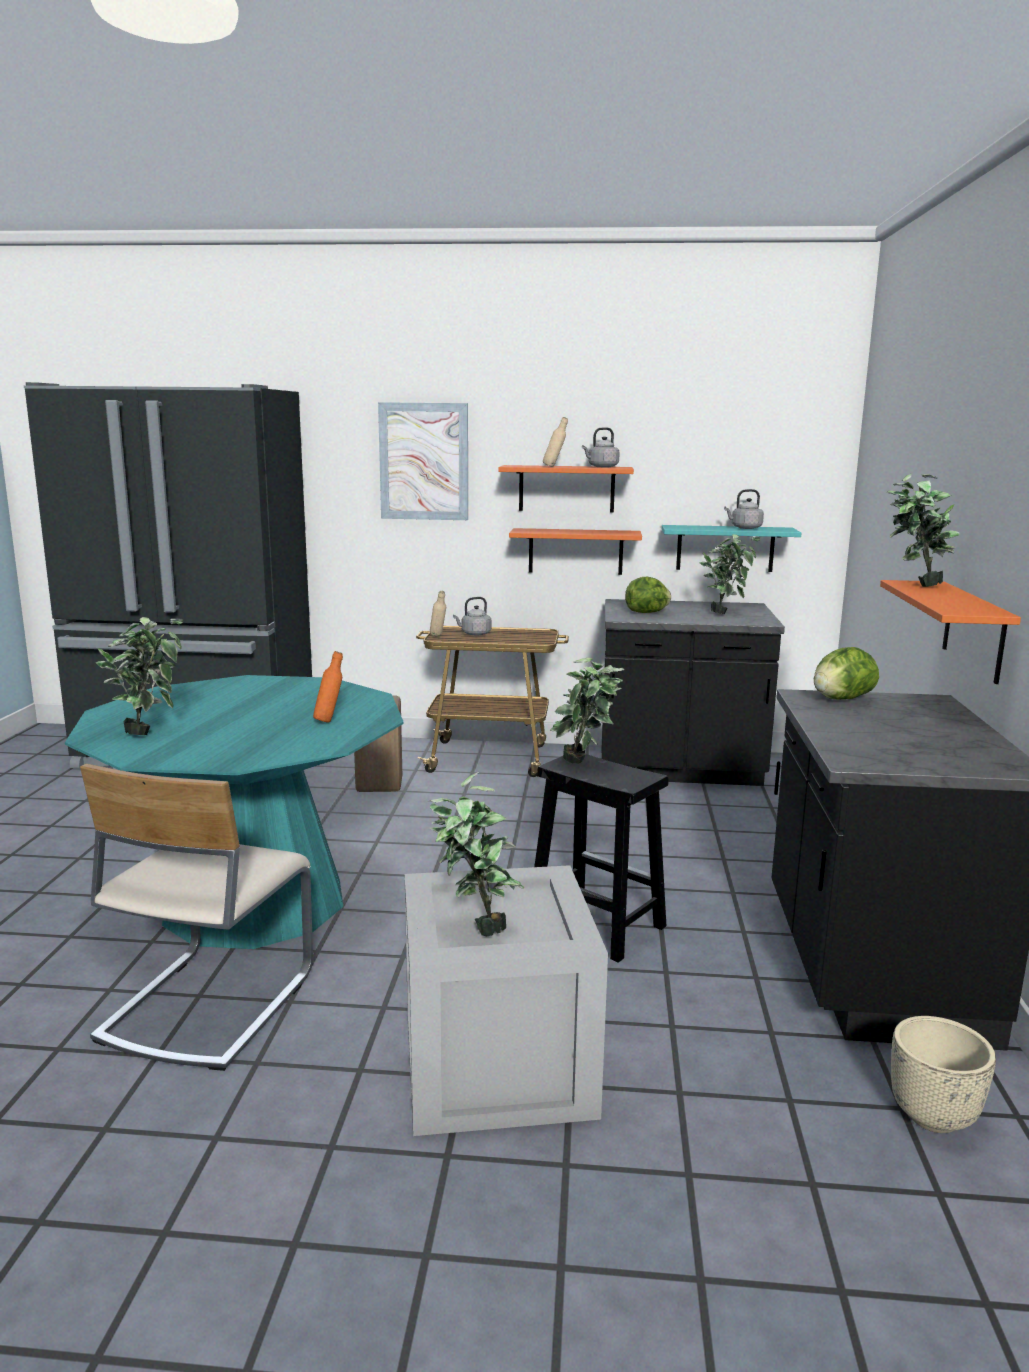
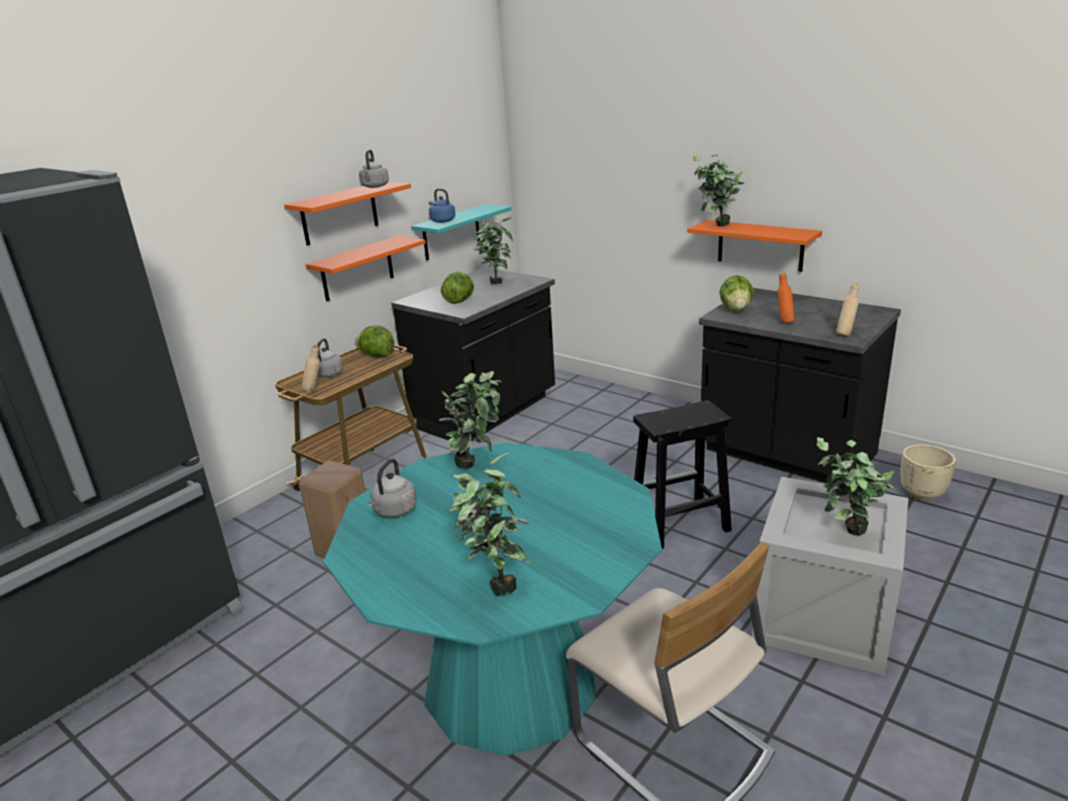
camera: 55 degrees left, 10 degrees up
orange bottle [313,651,343,723] -> orange bottle moved to [777,273,795,323]
picture [378,402,468,520] -> none
beige bottle [543,417,568,467] -> beige bottle moved to [836,283,859,336]
potted plant [550,657,624,764] -> potted plant moved to [439,371,502,469]
grey kettle [724,489,764,529] -> grey kettle moved to [368,459,417,518]
none -> lettuce [355,325,394,357]
none -> blue kettle [429,189,455,223]

